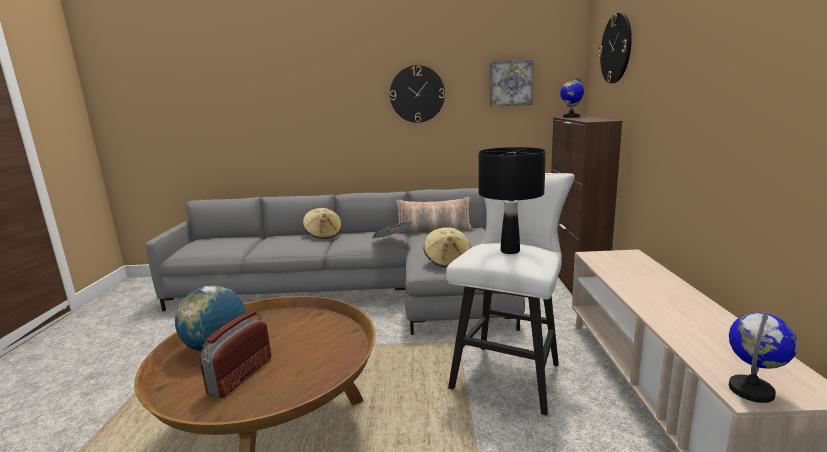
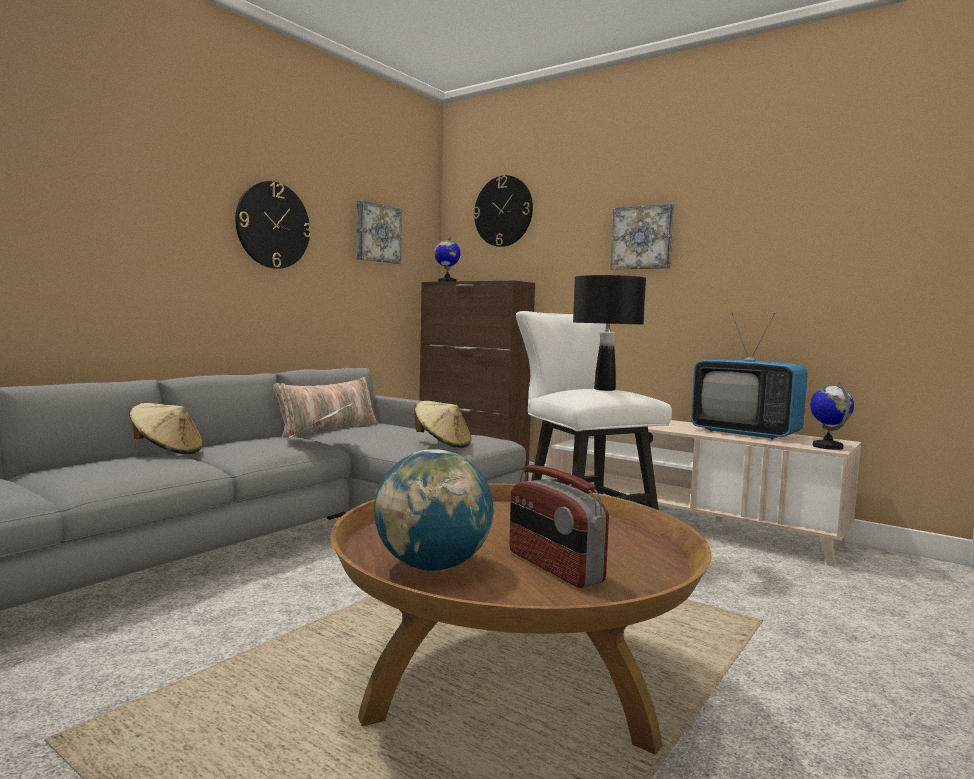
camera: 55 degrees left, 10 degrees down
none -> picture [610,203,674,270]
none -> television [691,312,808,439]

